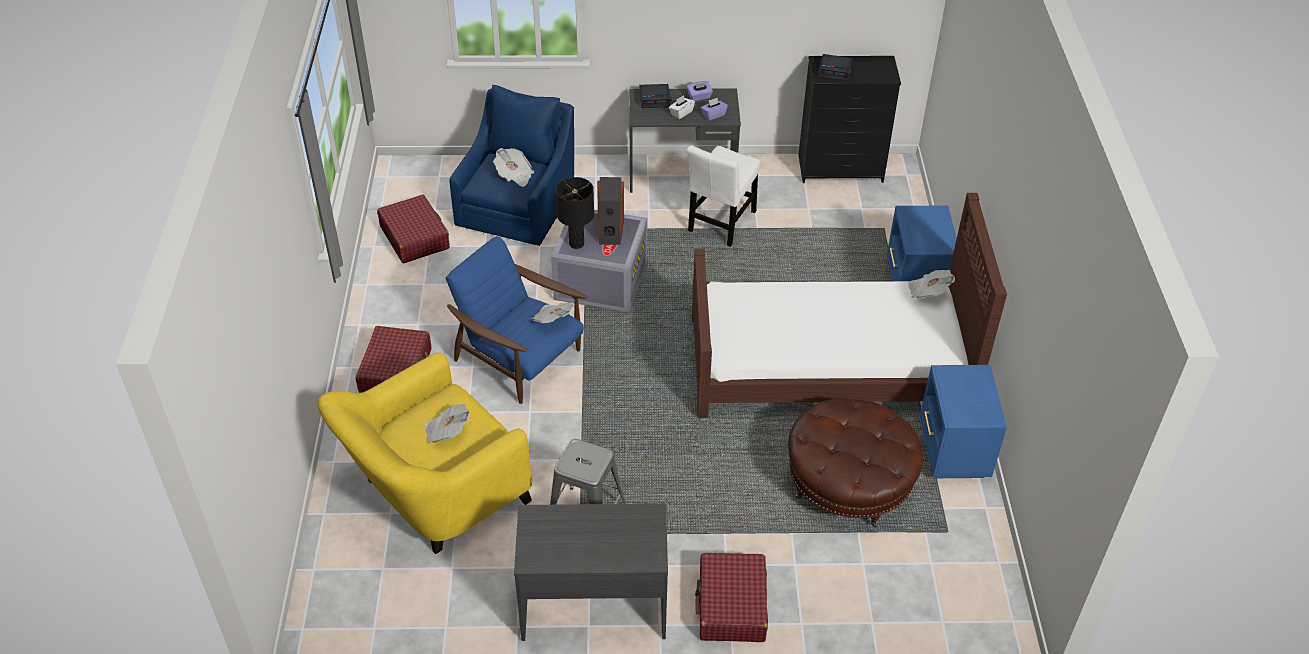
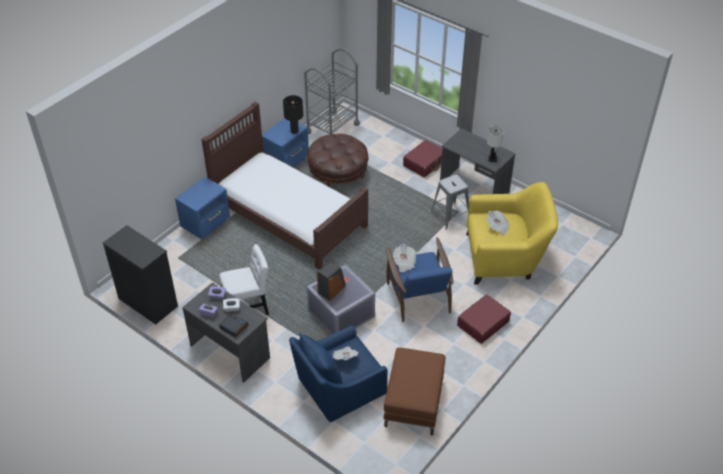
camera: 140 degrees left, 0 degrees up
red suitcase [377,195,450,263] -> brown ottoman [383,347,445,435]
black table lamp [556,177,594,249] -> black table lamp moved to [283,95,303,134]
alarm clock [818,54,852,81] -> none
newspaper [908,270,955,298] -> none
none -> grey cart [304,48,360,135]
none -> white table lamp [487,126,504,162]

